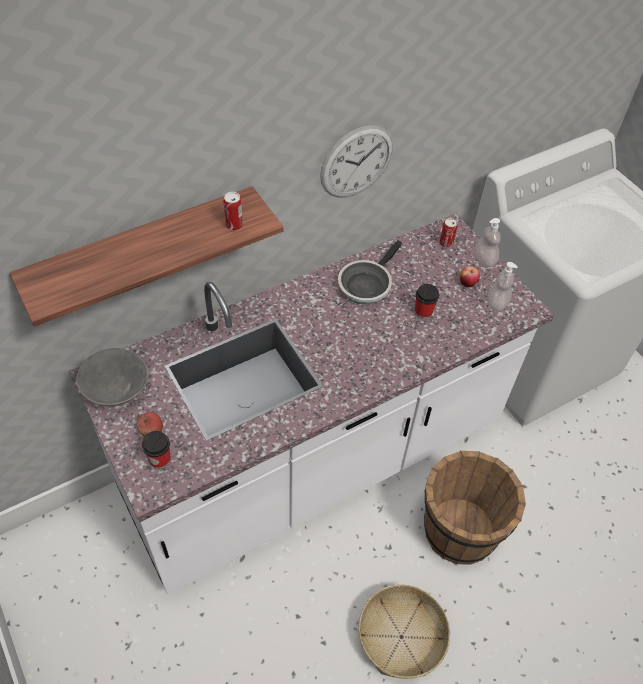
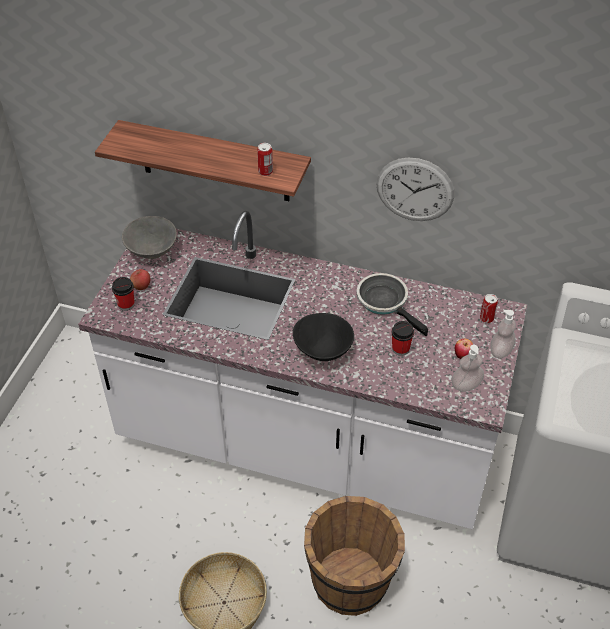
camera: 50 degrees right, 5 degrees down
frying pan [338,240,402,304] -> frying pan turned 60 degrees clockwise [357,273,428,336]
none -> black bowl [293,313,354,361]

